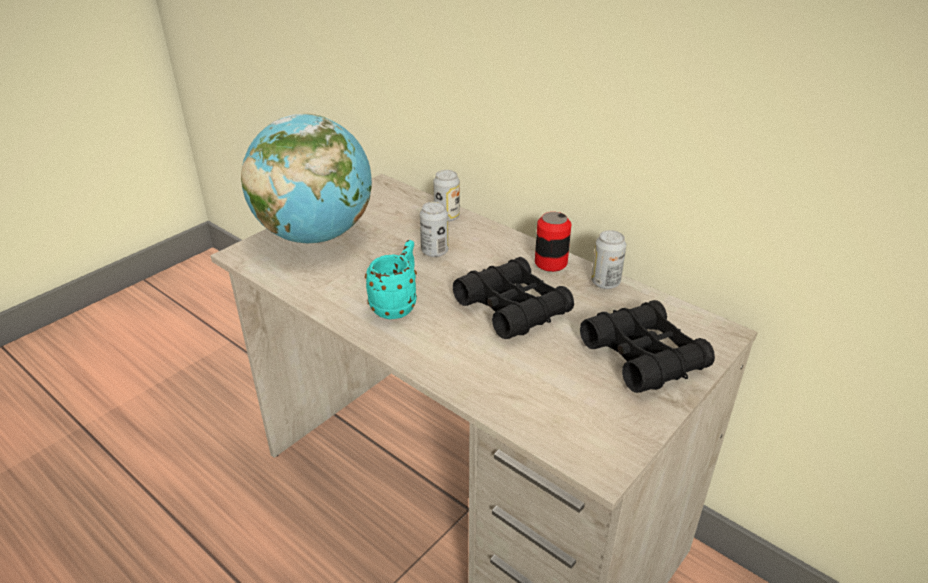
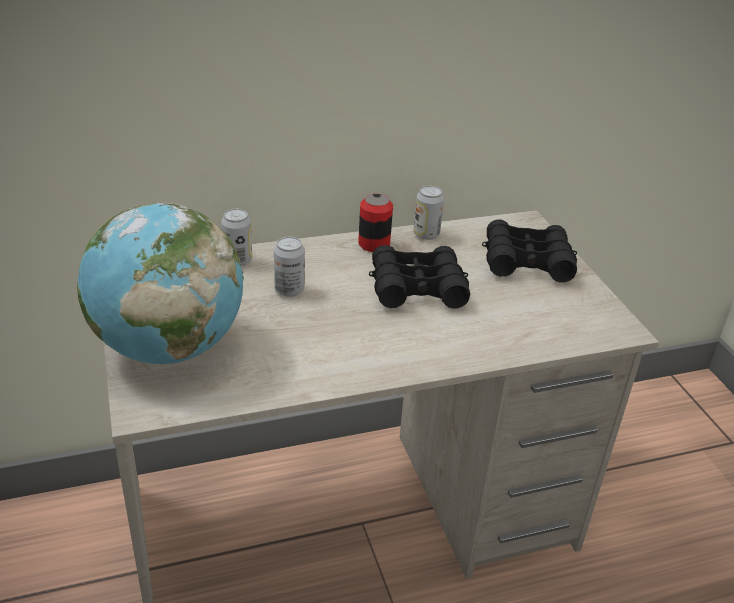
camera: 60 degrees left, 0 degrees up
turquoise mug [365,240,417,319] -> none

